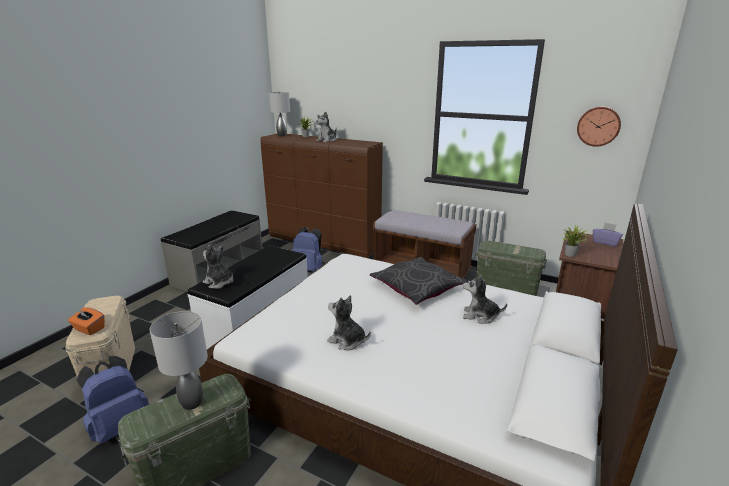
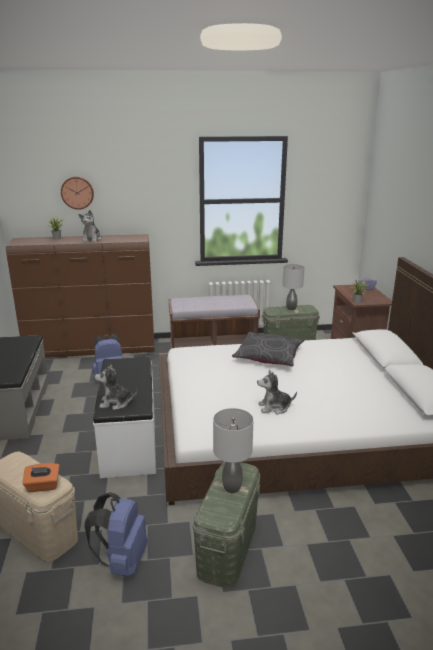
camera: 35 degrees left, 0 degrees up
grey table lamp [269,92,290,136] -> grey table lamp moved to [282,264,304,310]
plush toy [463,274,507,324] -> none
wall clock [577,107,621,147] -> wall clock moved to [61,177,94,210]

